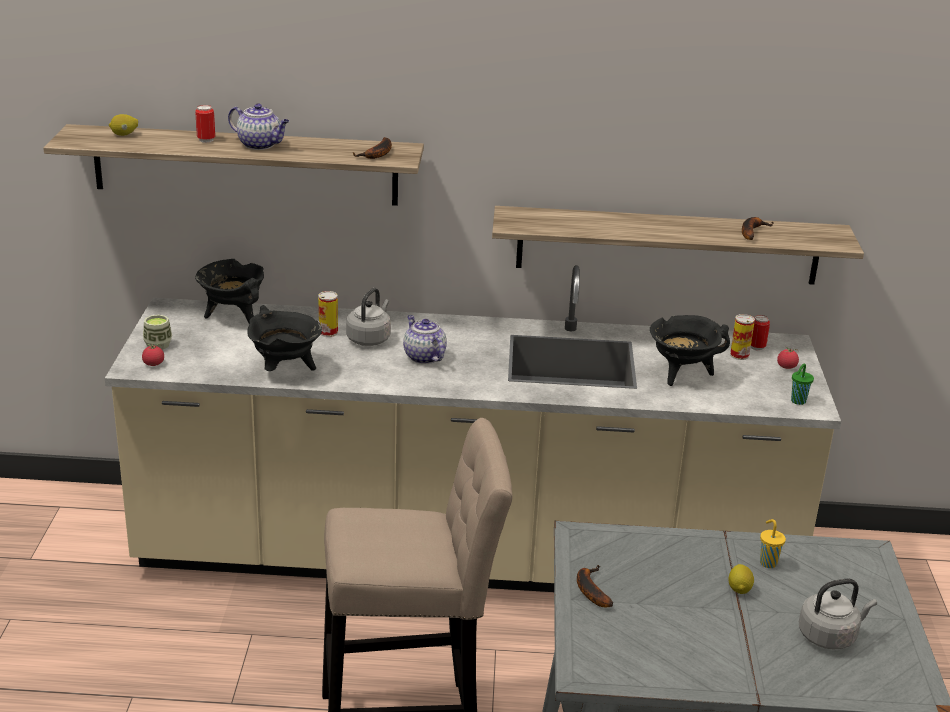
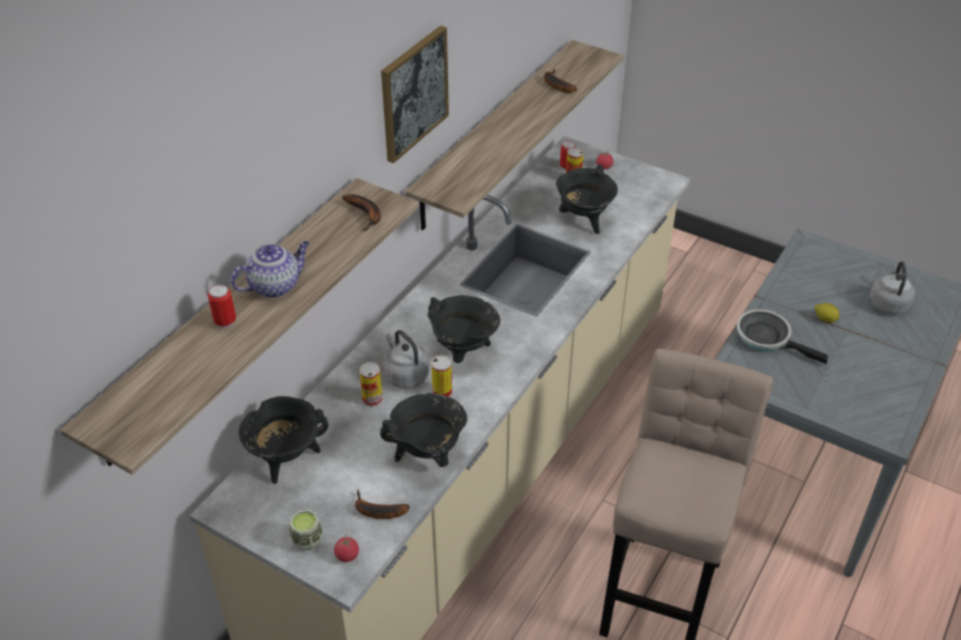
camera: 60 degrees left, 15 degrees up
lemon [109,114,138,136] -> none
teapot [403,315,447,364] -> black cooking pot [428,295,500,363]
banana [577,565,613,607] -> banana moved to [355,490,410,519]
yellow cup [760,519,786,568] -> none
green cup [791,364,814,405] -> none
none -> picture [381,26,449,163]
none -> can [431,355,452,397]
none -> frying pan [736,309,828,364]

